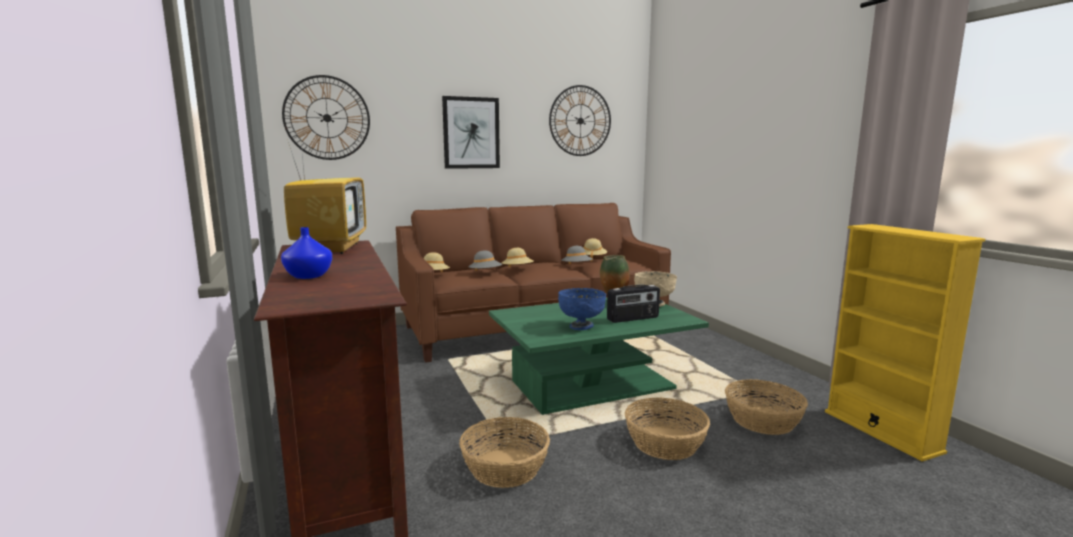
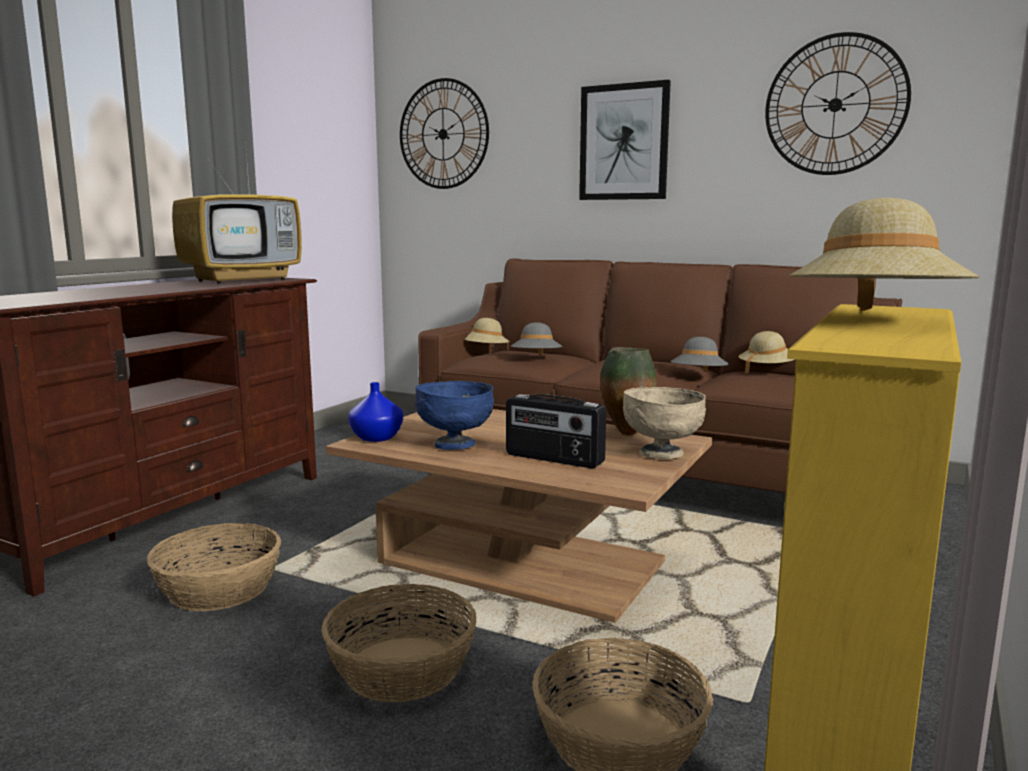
camera: 50 degrees right, 0 degrees up
blue vase [281,227,332,279] -> blue vase moved to [348,382,403,442]
green coffee table [489,297,709,415] -> brown coffee table [326,409,712,623]
beige hat [502,248,534,267] -> beige hat moved to [789,198,979,311]

